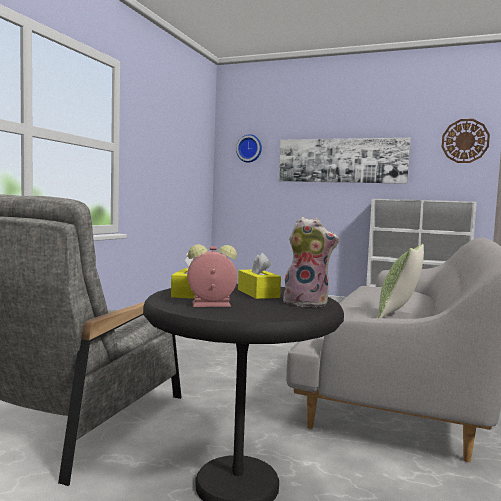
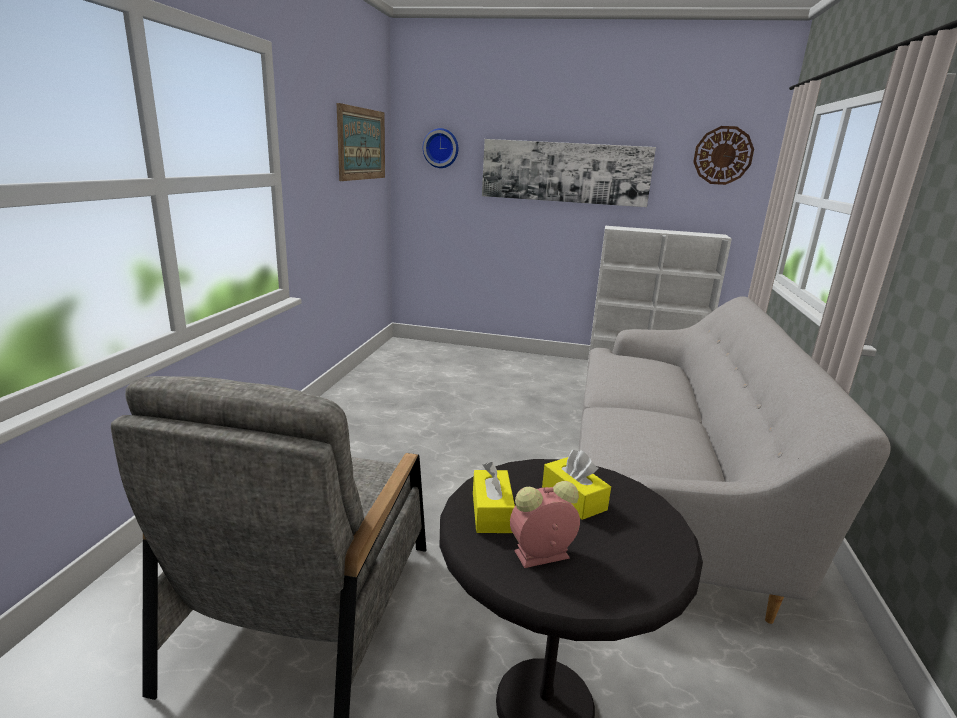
camera: 10 degrees left, 15 degrees up
plush toy [283,217,339,308] -> none
pillow [378,244,424,318] -> none
none -> picture [337,103,385,181]

